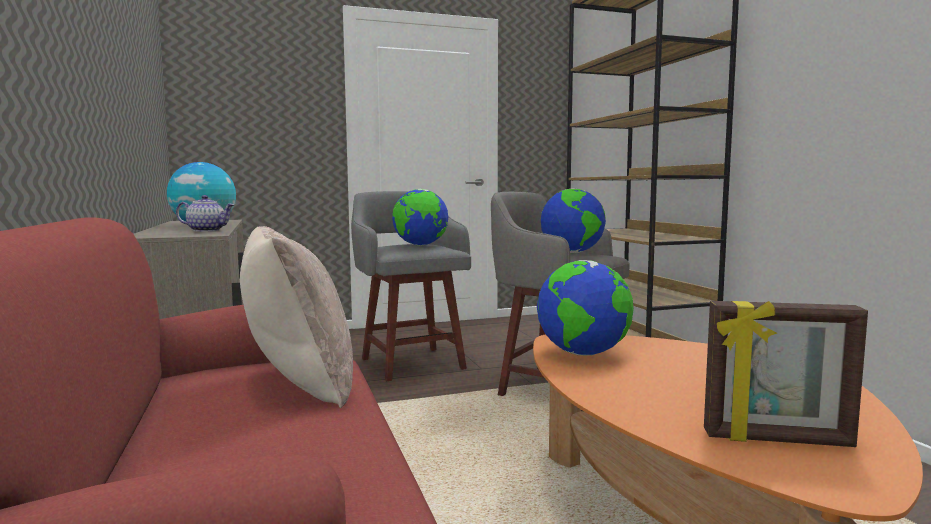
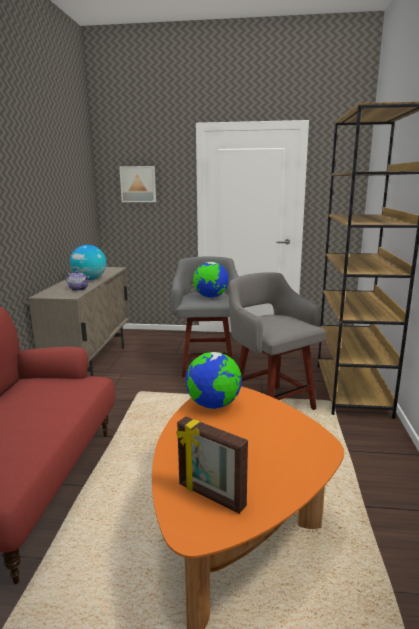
camera: 25 degrees right, 10 degrees up
beige pillow [240,226,353,408] -> none
globe [541,188,606,253] -> none
none -> picture [119,166,156,202]

